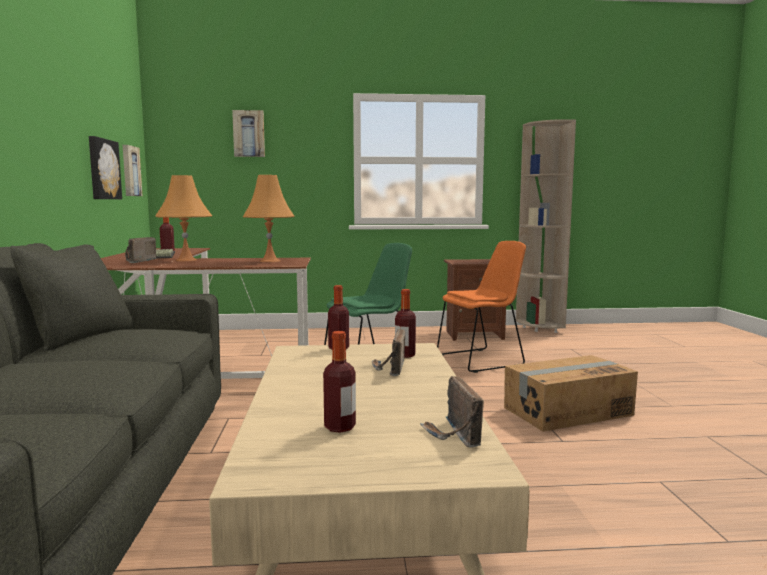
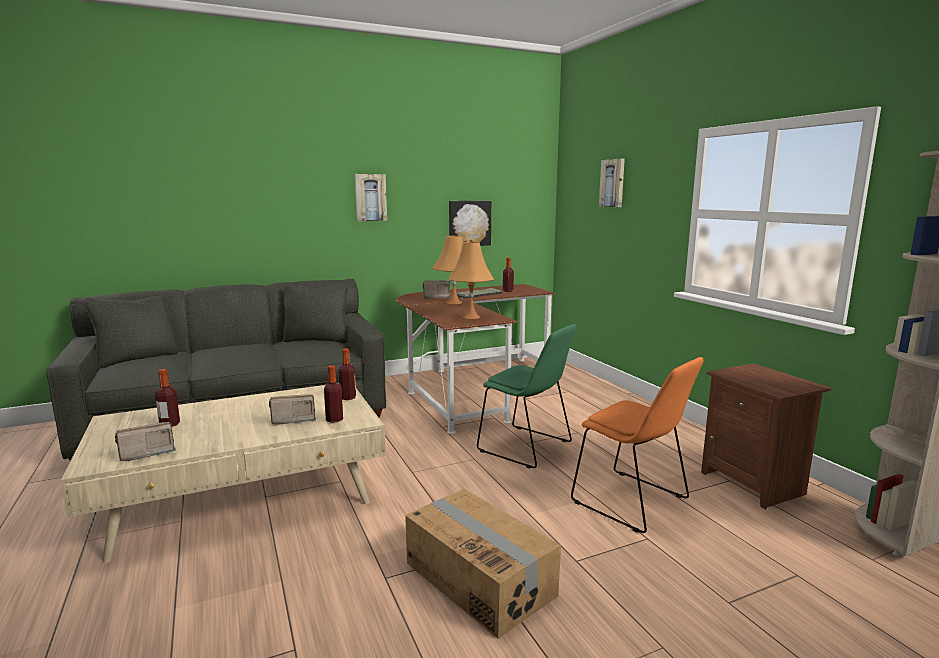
camera: 70 degrees right, 5 degrees up
picture [123,145,142,196] -> picture moved to [355,174,387,221]

